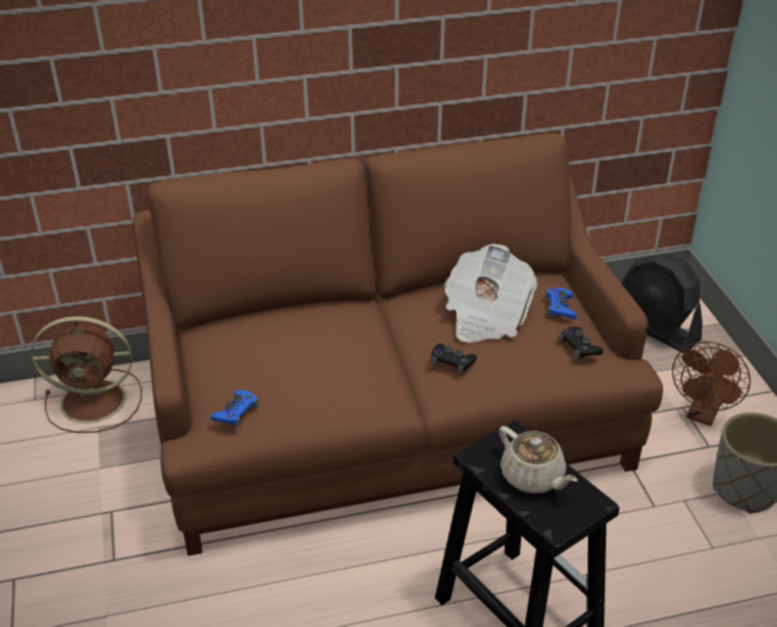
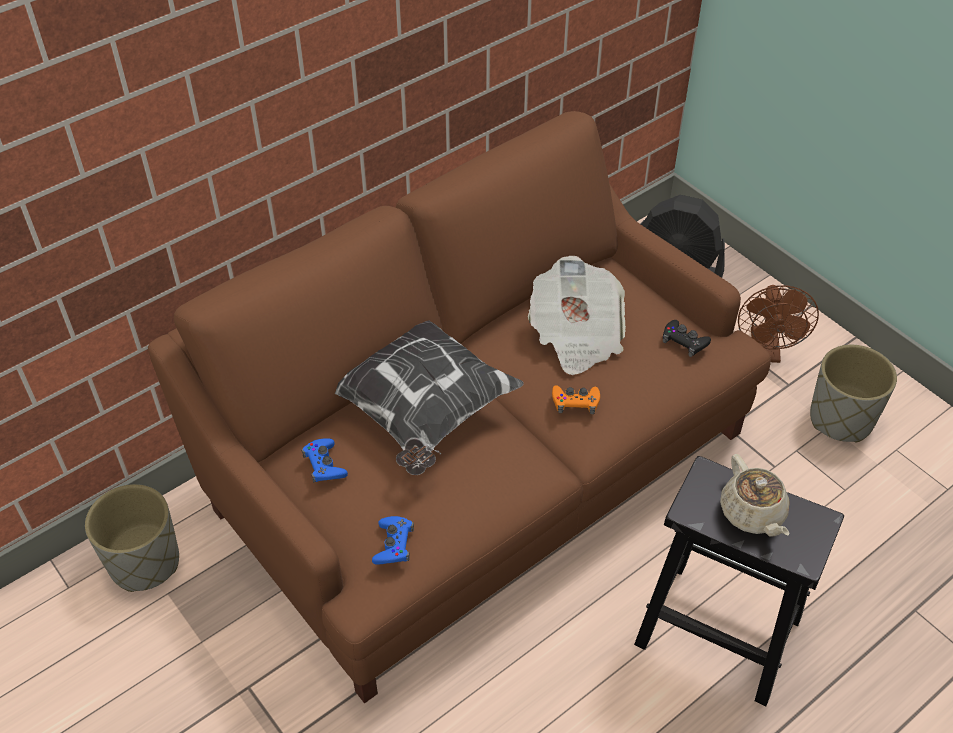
camera: 25 degrees left, 10 degrees up
brown fan [31,316,142,433] -> grey planter [85,484,179,592]
black game controller [431,344,477,374] -> orange game controller [552,385,600,414]
beige teapot [499,426,578,494] -> beige teapot turned 45 degrees clockwise [720,454,790,536]
blue game controller [545,288,577,319] -> blue game controller moved to [301,438,348,482]
none -> pillow [335,321,524,475]

